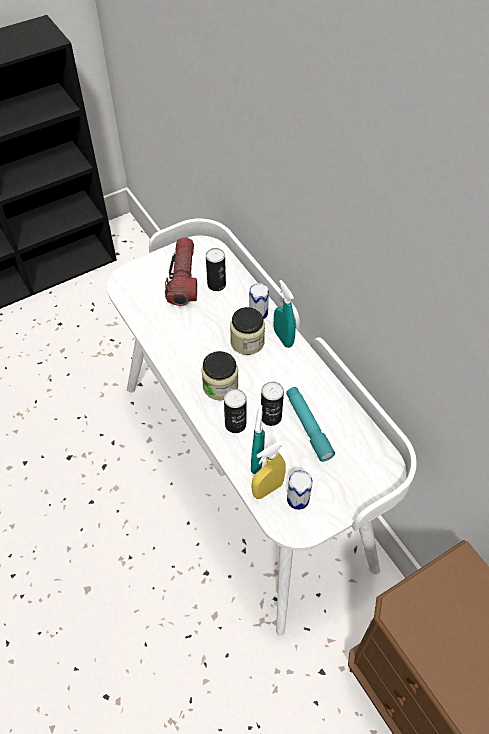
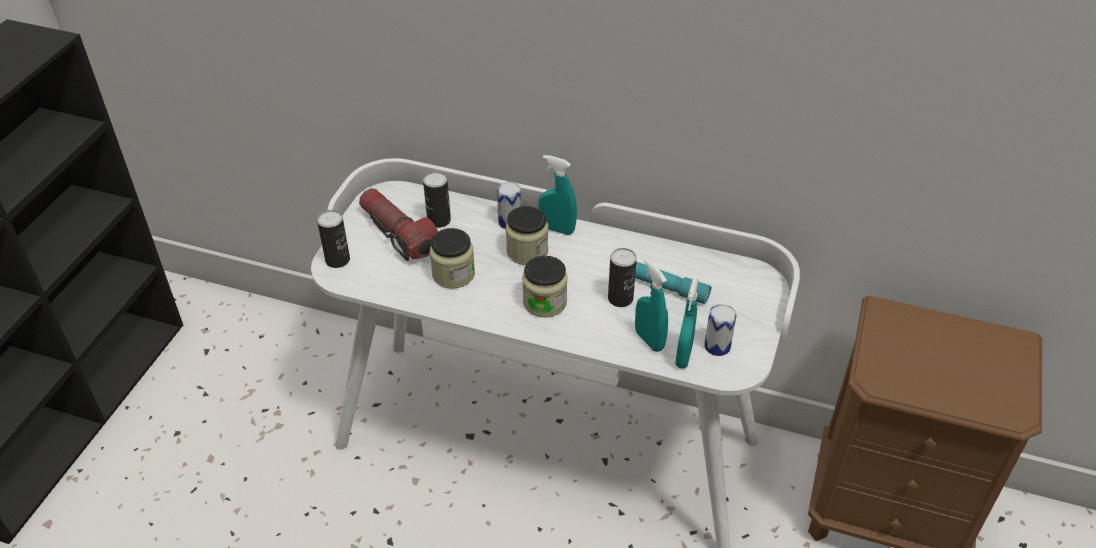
camera: 40 degrees left, 10 degrees down
can [224,389,246,433] -> can moved to [317,210,350,268]
yellow spray bottle [252,442,286,499] -> turquoise spray bottle [675,278,698,369]
none -> jar [430,228,475,289]

